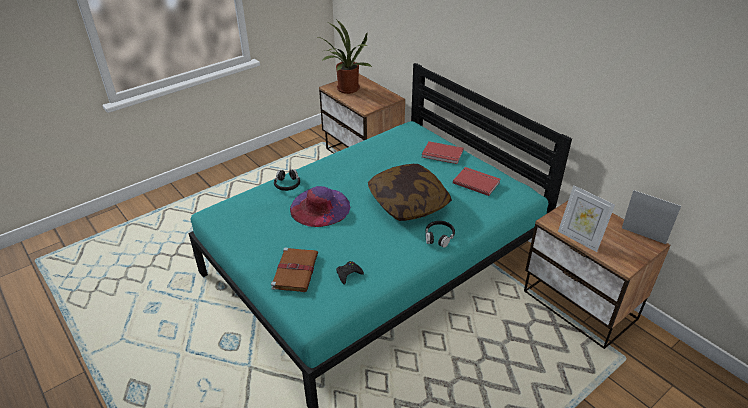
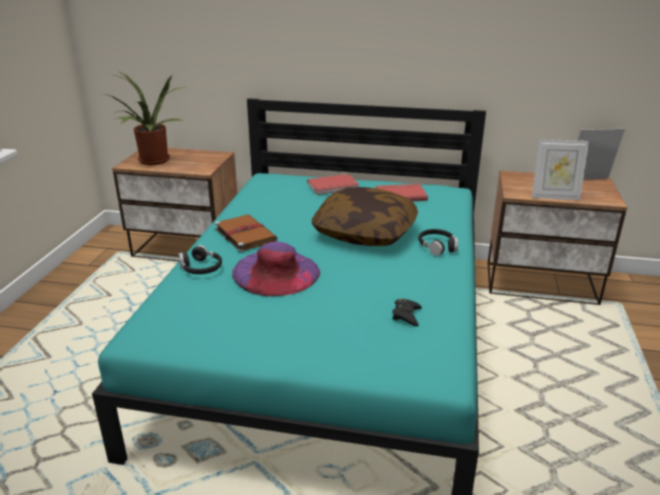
camera: 40 degrees left, 10 degrees down
brown book [271,247,318,292] -> brown book moved to [215,215,278,252]

